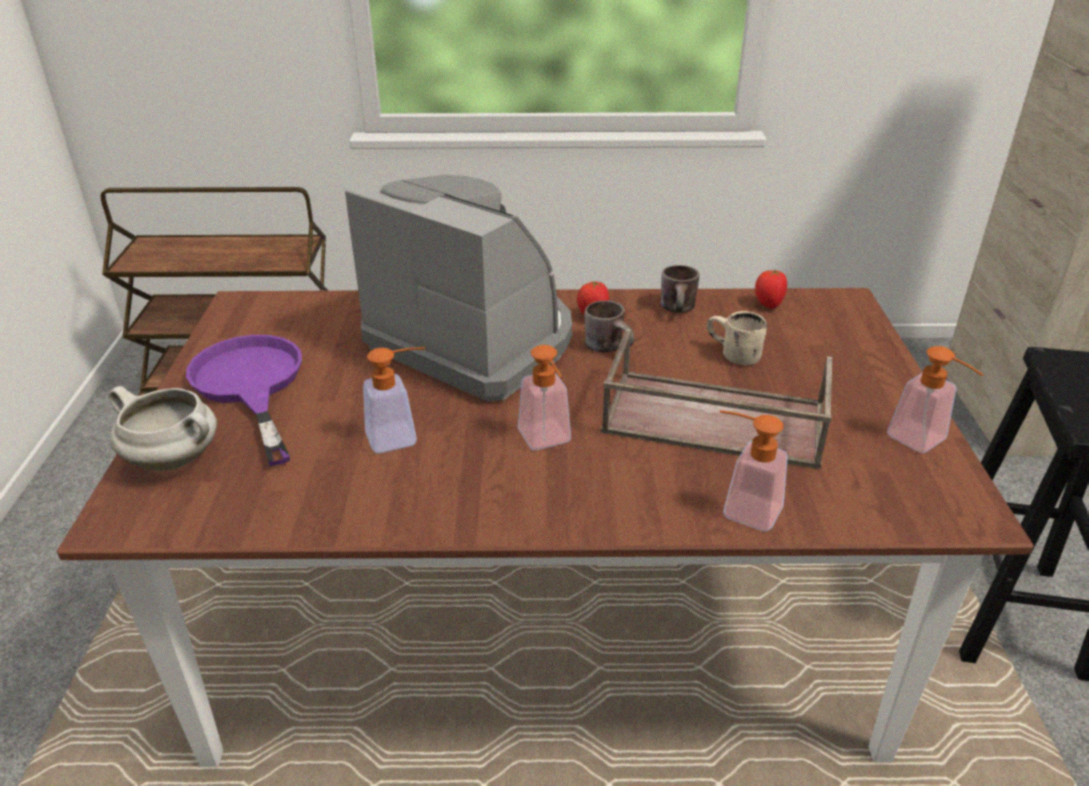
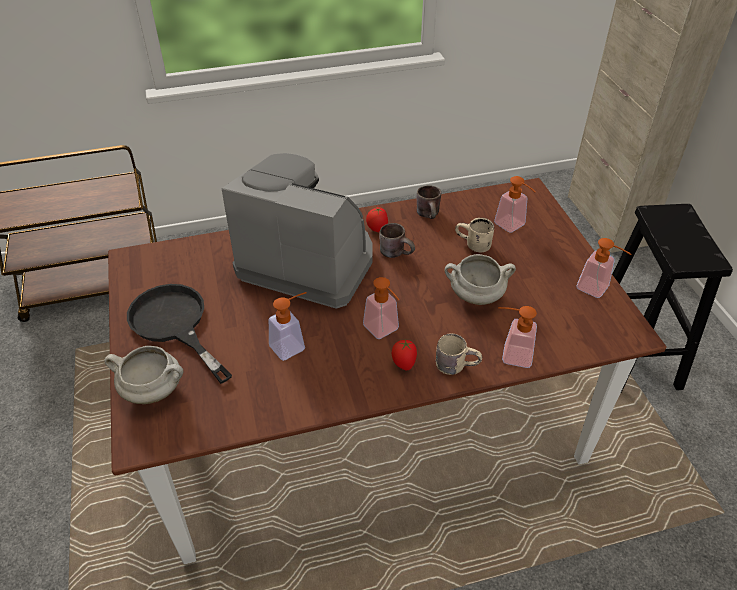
camera: 15 degrees left, 10 degrees up
purple frying pan [186,335,302,466] -> black frying pan [127,284,232,384]
brown tray [601,328,832,469] -> white cooking pot [445,254,516,305]
tomato [755,270,787,309] -> tomato moved to [392,339,417,370]
none -> beige mug [436,333,482,375]
none -> soap dispenser [494,176,536,233]

